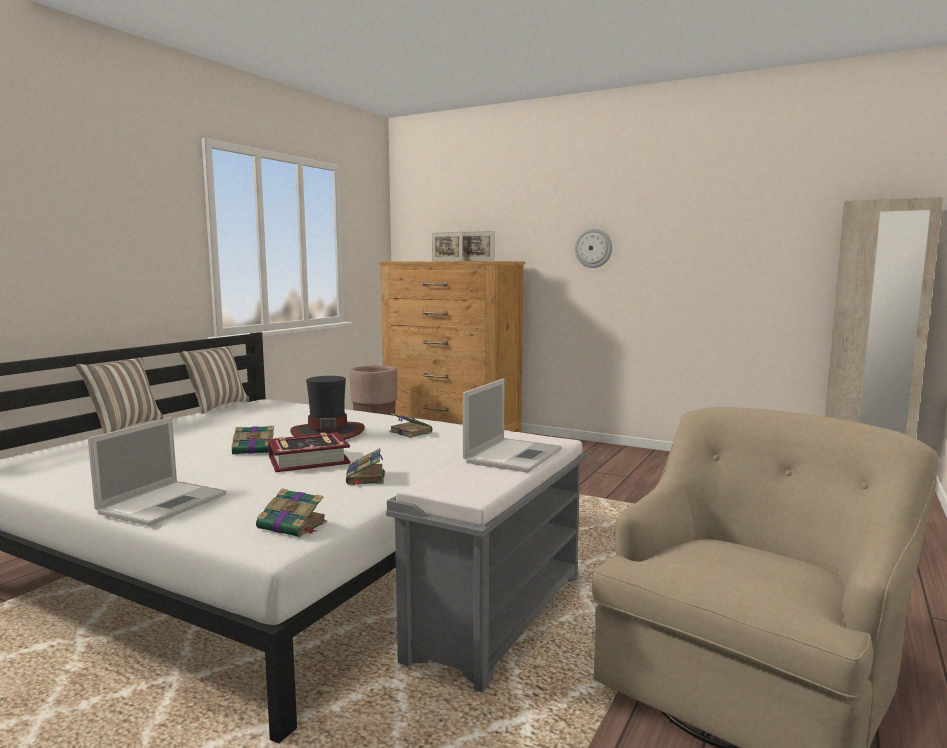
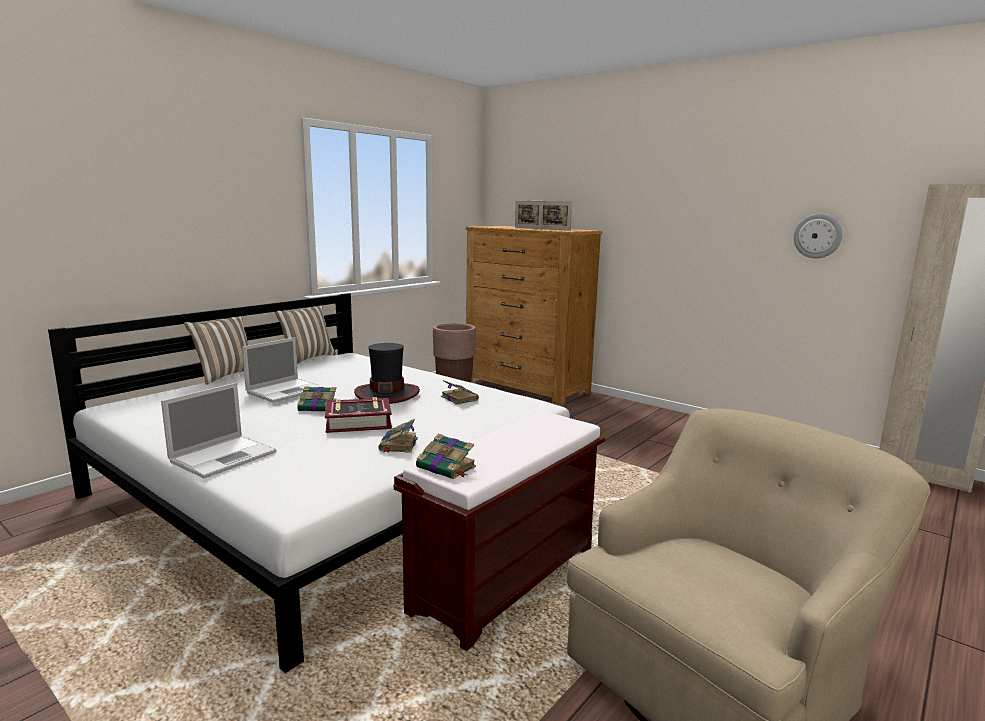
camera: 10 degrees right, 5 degrees up
book [256,489,327,537] -> book moved to [416,434,476,479]
grey bench [386,432,587,692] -> brown bench [394,411,605,651]
laptop [463,379,562,473] -> laptop moved to [242,337,324,403]
wall clock [575,228,612,268] -> wall clock moved to [794,214,842,259]

